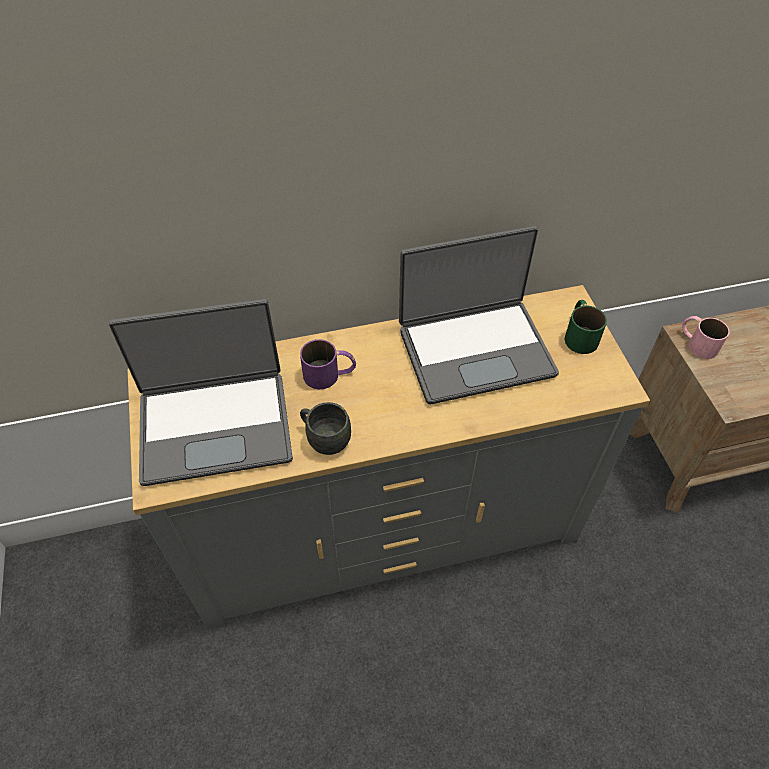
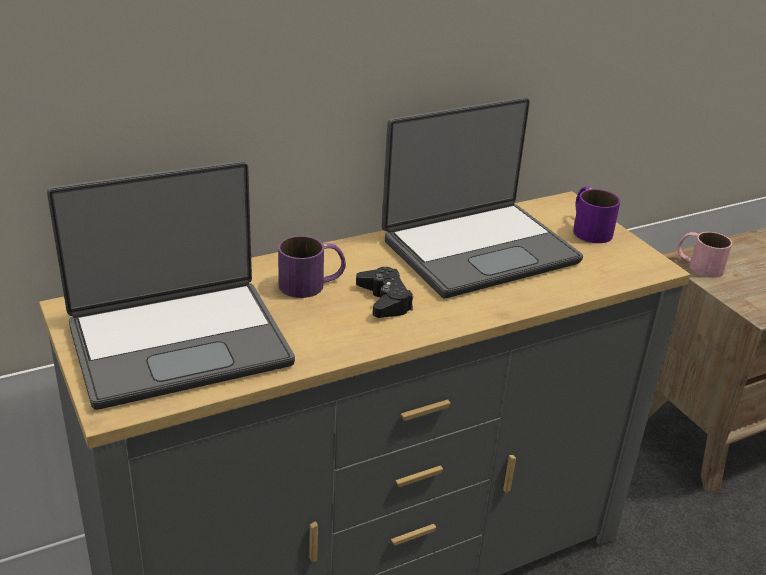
camera: 15 degrees left, 20 degrees down
grey mug [300,402,351,455] -> none
green mug [564,300,607,354] -> purple mug [573,186,620,243]
none -> black game controller [356,267,413,318]

